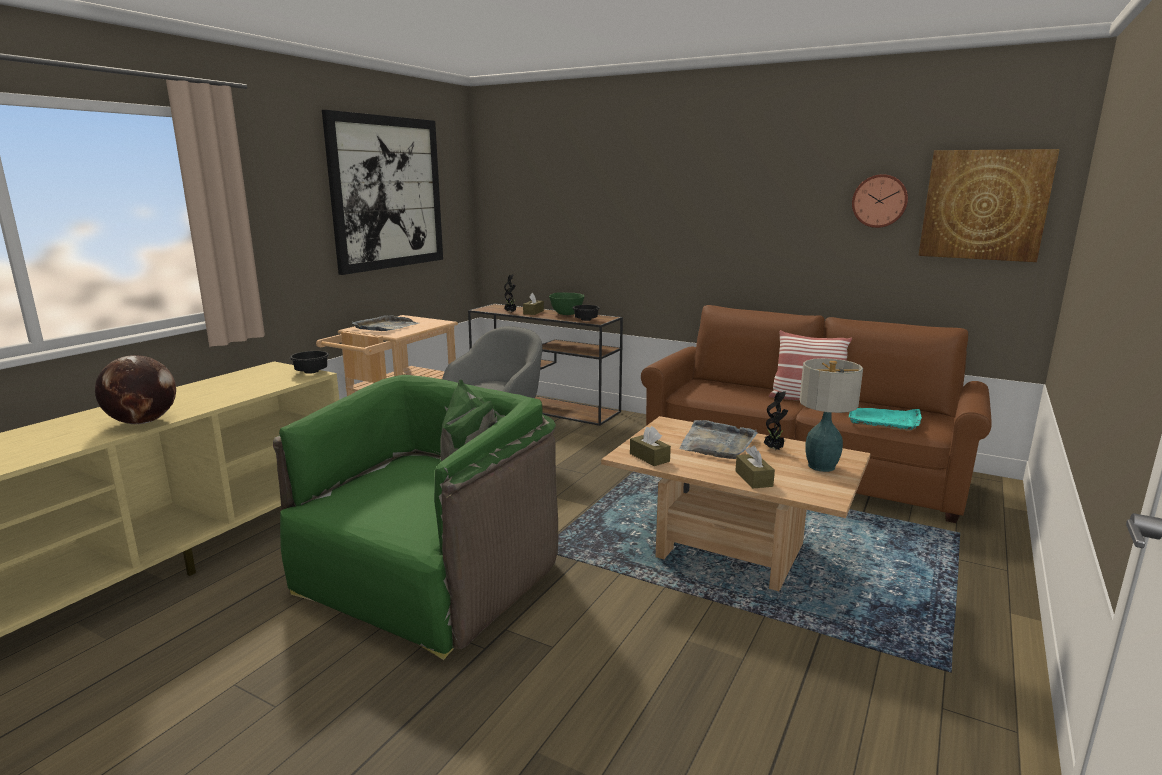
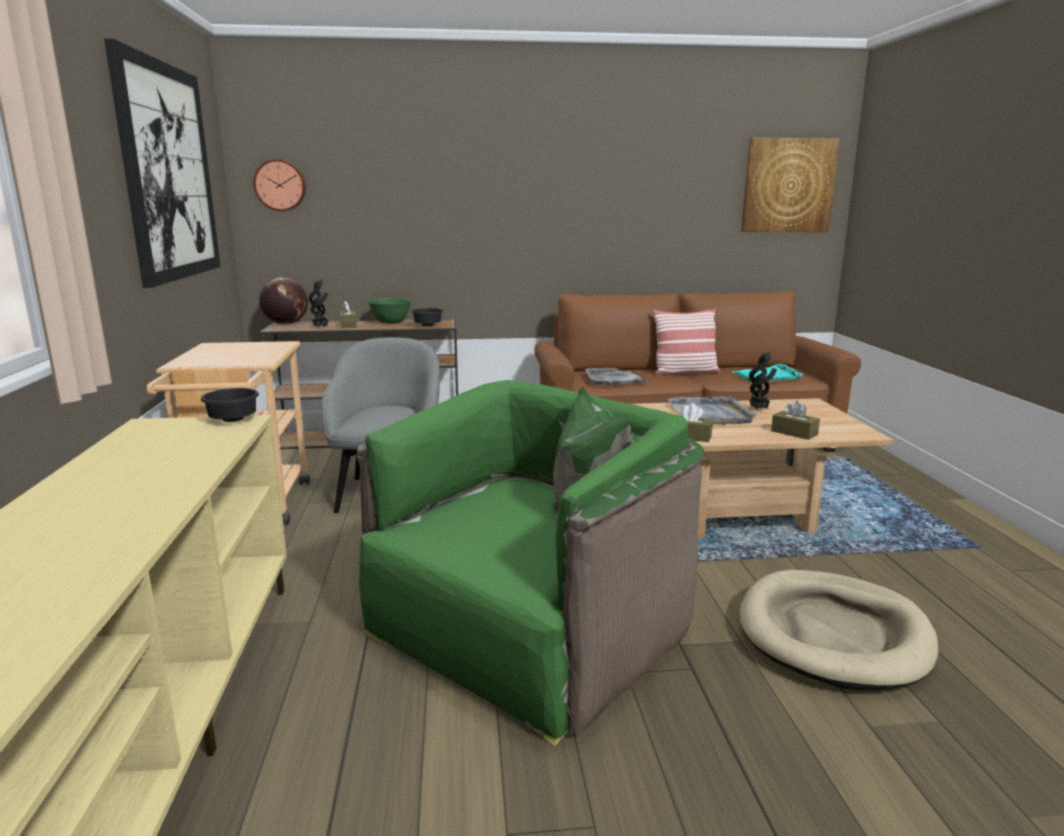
camera: 35 degrees left, 0 degrees up
globe [95,355,176,424] -> globe moved to [259,277,308,325]
green armchair [273,375,558,660] -> green armchair turned 45 degrees clockwise [357,380,705,746]
grey tray [352,315,418,331] -> grey tray moved to [585,368,647,385]
table lamp [800,358,863,472] -> none
wall clock [852,174,908,228] -> wall clock moved to [253,159,306,211]
none -> beige dog bed [739,570,938,690]

